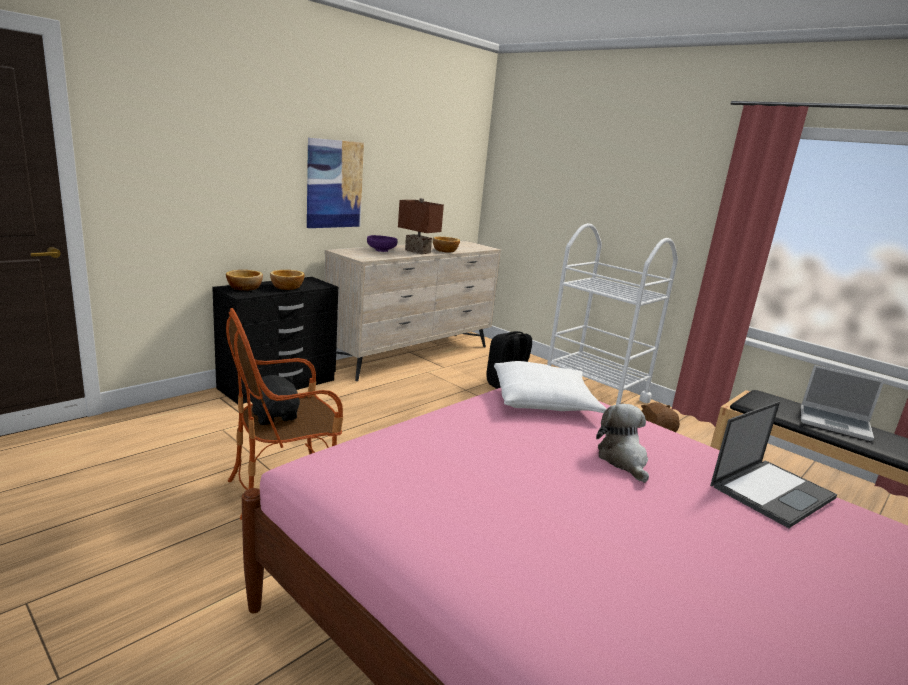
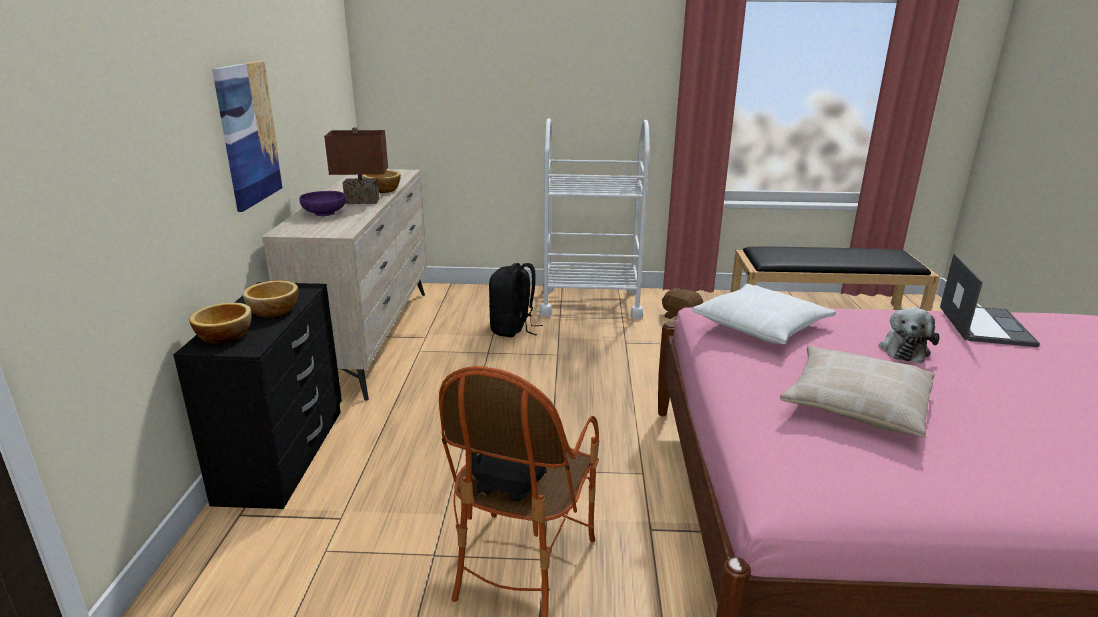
camera: 40 degrees left, 5 degrees up
plush toy [596,404,649,483] -> plush toy turned 105 degrees counterclockwise [879,307,939,363]
laptop [801,365,884,441] -> none
none -> beige pillow [780,345,935,437]

